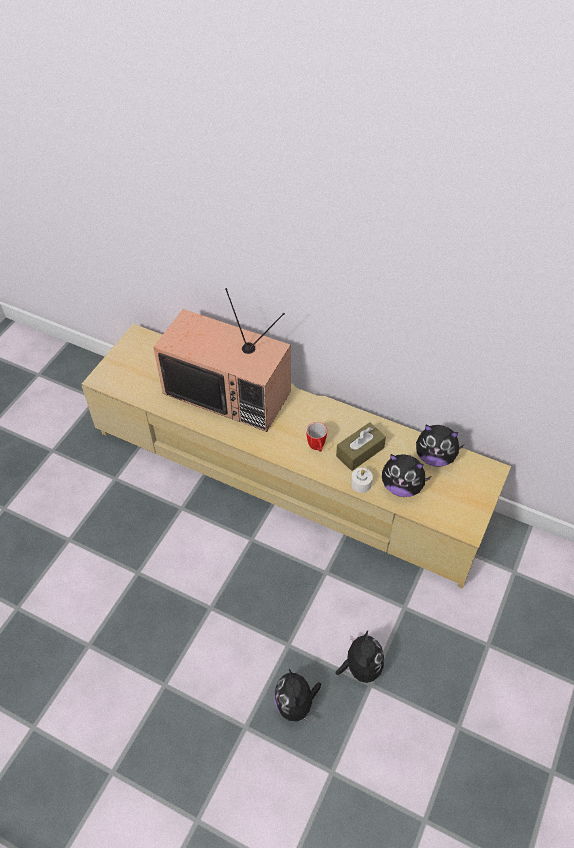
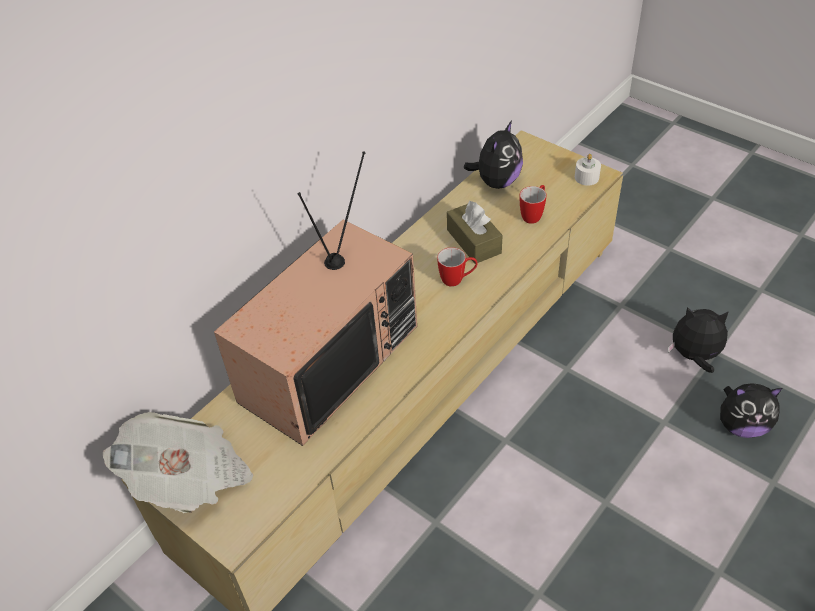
camera: 75 degrees left, 5 degrees down
white candle [351,468,373,493] -> white candle moved to [575,154,601,185]
plush toy [382,454,431,497] -> mug [520,185,546,224]
none -> newspaper [103,412,253,513]

